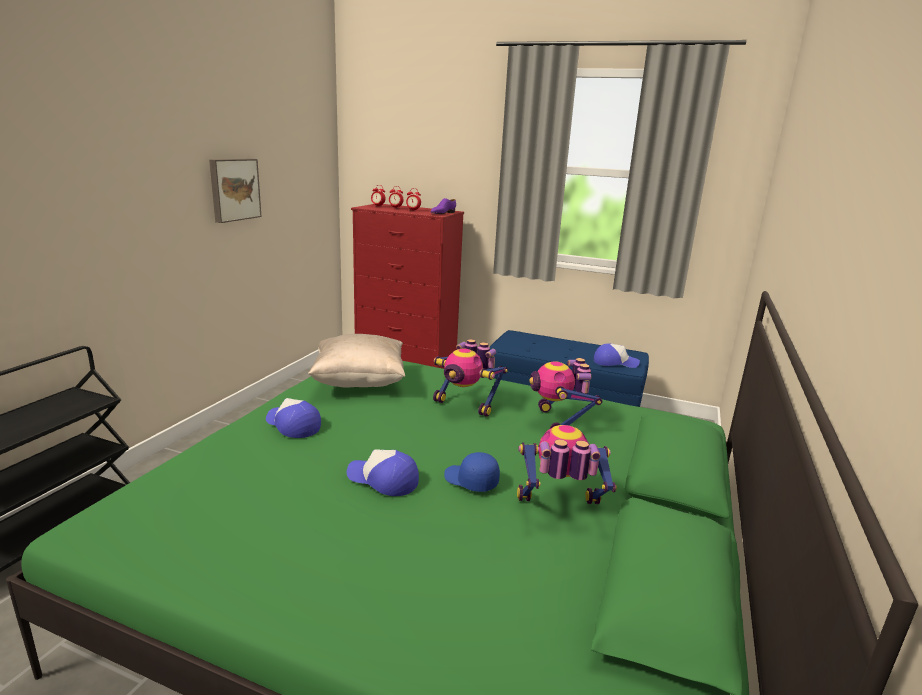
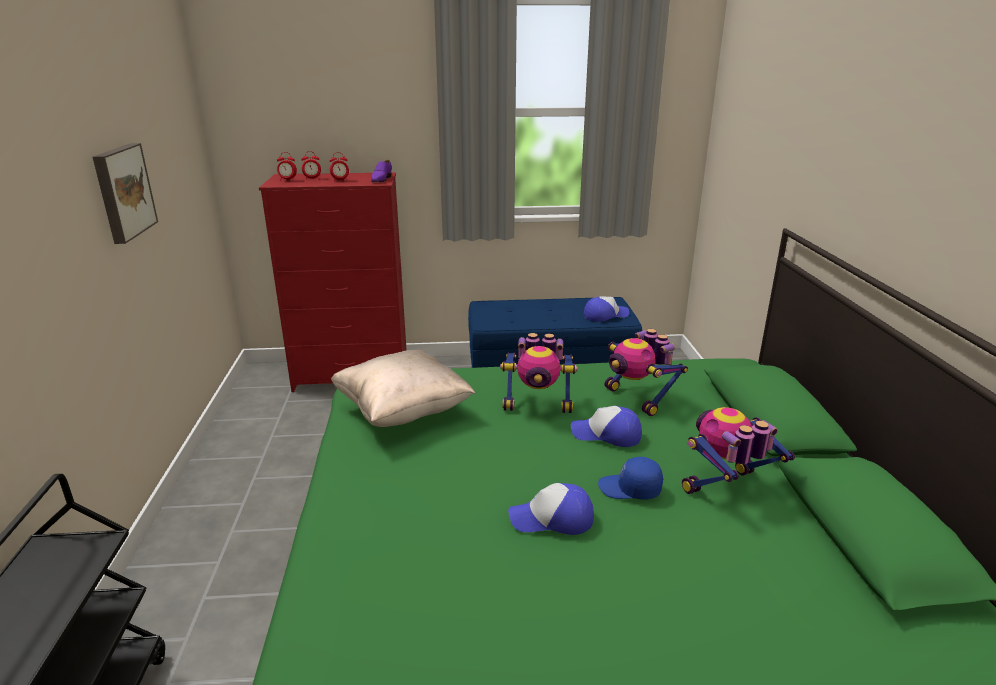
camera: 25 degrees left, 5 degrees up
cap [266,398,321,438] -> cap moved to [571,406,642,447]

